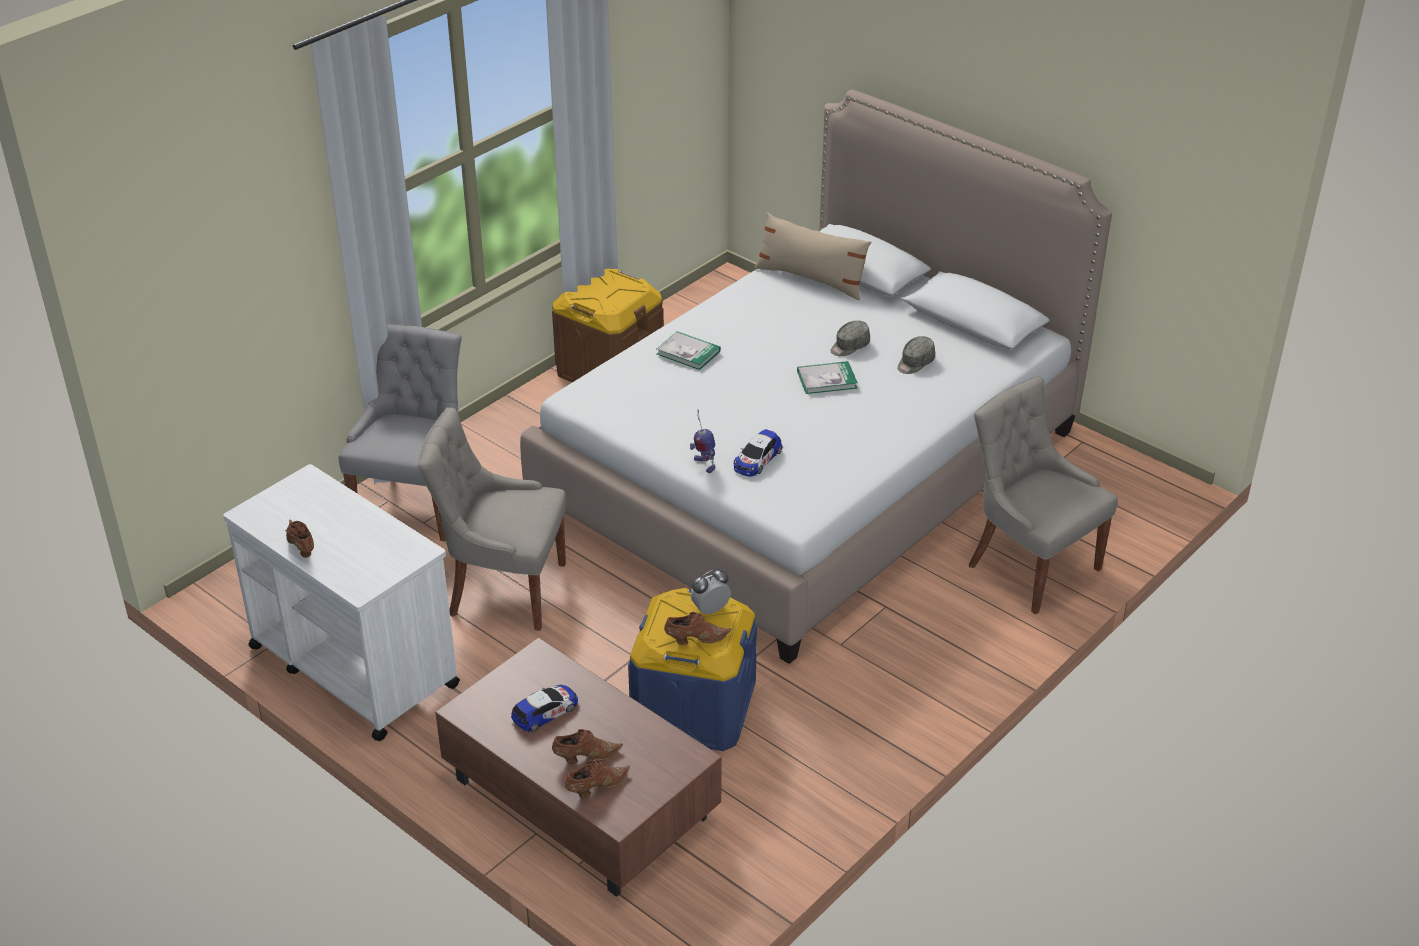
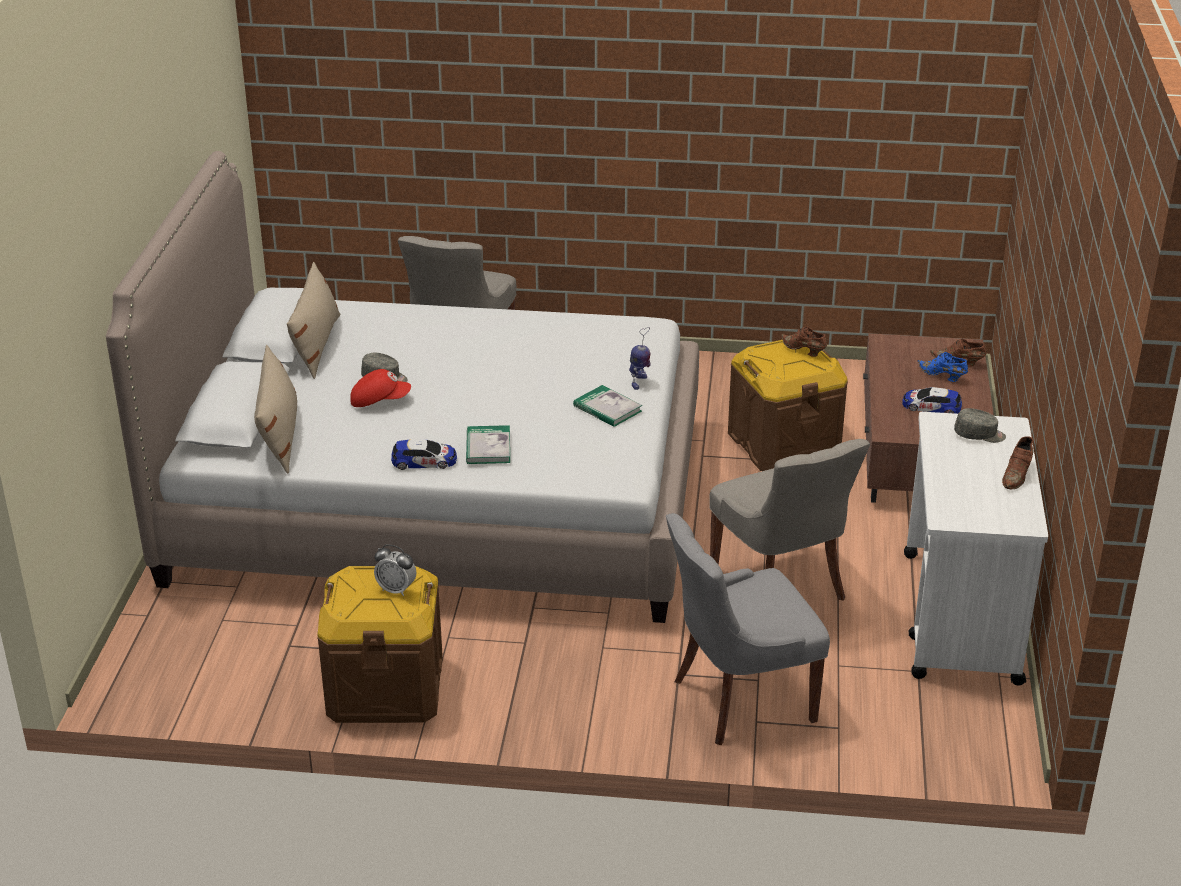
camera: 125 degrees left, 5 degrees down
brown shoe [552,729,623,764] -> blue shoe [917,352,968,382]
blue storage box [628,588,757,751] -> brown storage box [728,340,848,471]
alarm clock [691,569,731,614] -> alarm clock moved to [374,544,417,596]
toy car [734,429,783,477] -> toy car moved to [391,439,457,470]
book [797,361,858,394] -> book moved to [573,385,642,427]
grey cap [898,336,935,374] -> grey cap moved to [954,408,1006,443]
none -> beige pillow [287,262,340,378]
none -> red cap [350,369,411,407]

